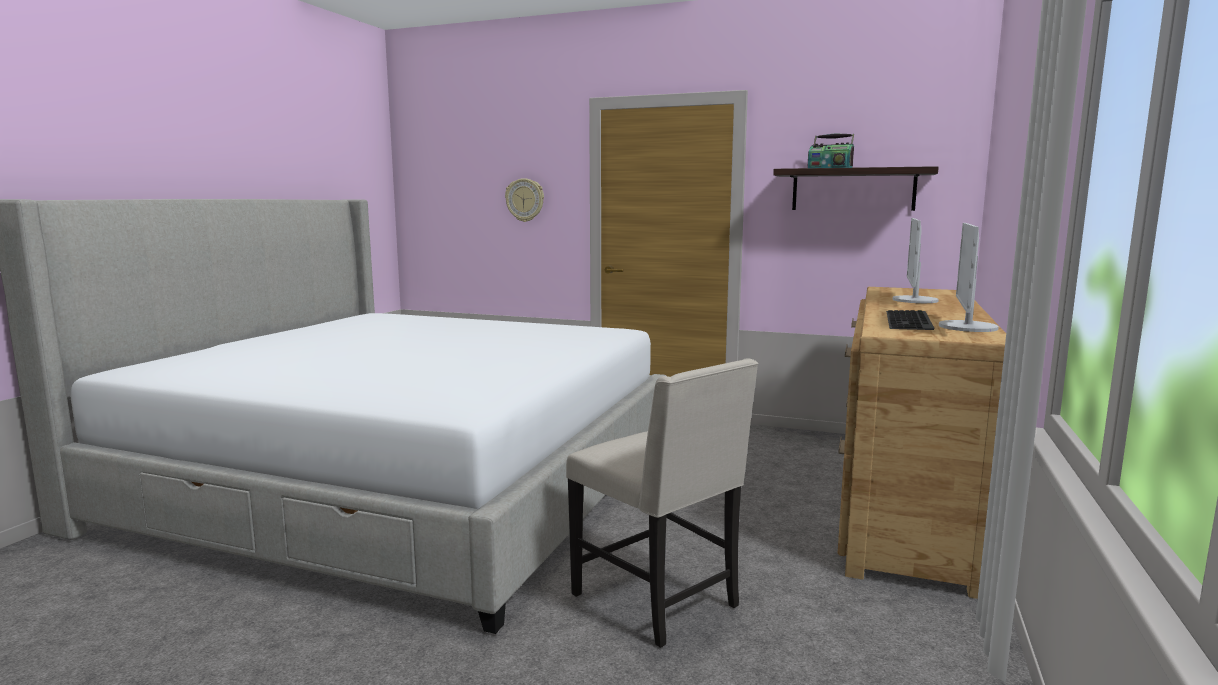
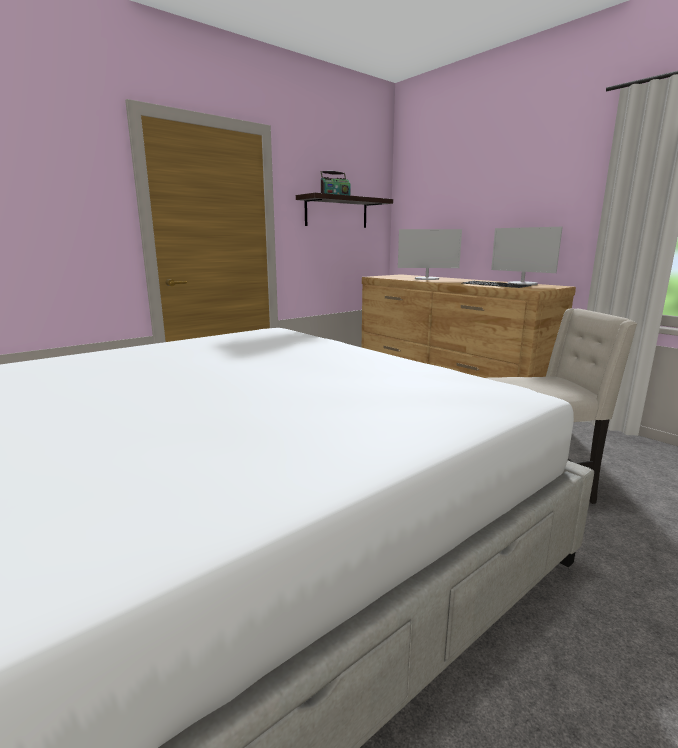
camera: 60 degrees left, 5 degrees up
wall clock [505,178,544,222] -> none
monitor [892,218,939,303] -> monitor turned 45 degrees counterclockwise [398,229,462,280]

